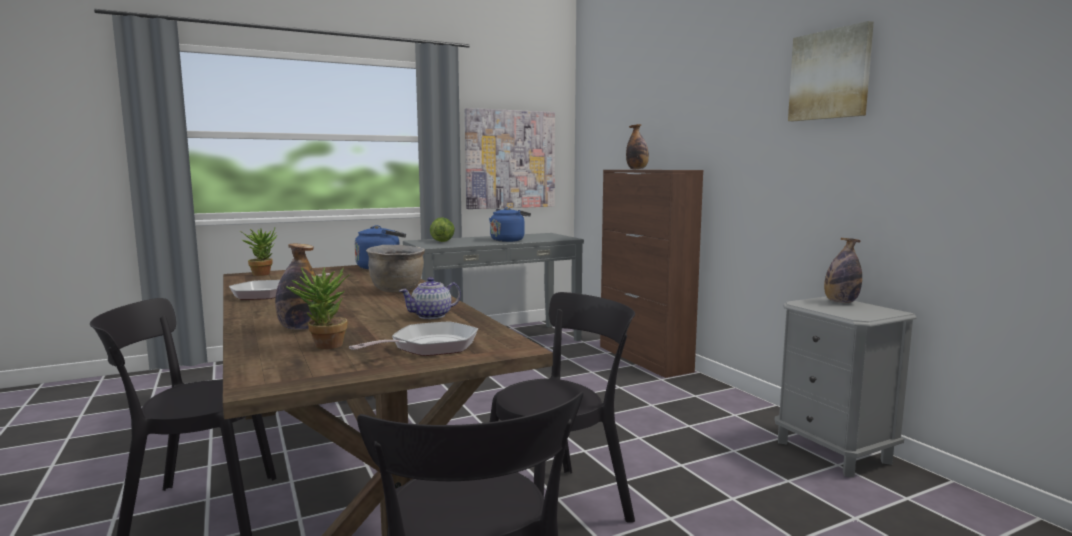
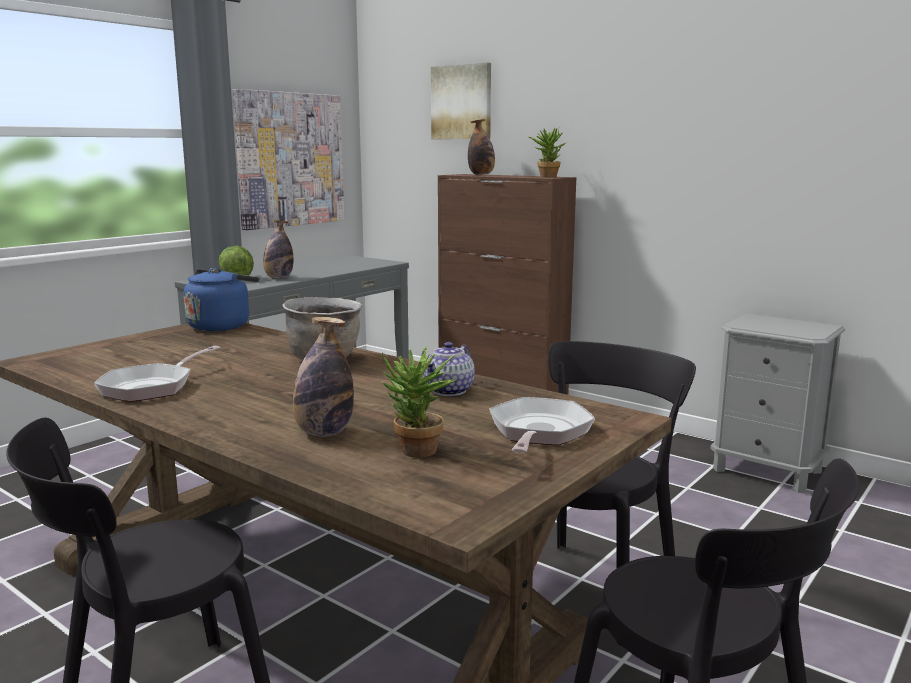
camera: 25 degrees left, 5 degrees up
potted plant [239,228,277,276] -> potted plant moved to [528,128,567,178]
blue kettle [489,207,531,242] -> none
picture [788,21,874,121] -> picture moved to [431,62,491,139]
bottle [824,238,862,303] -> bottle moved to [263,220,293,278]

